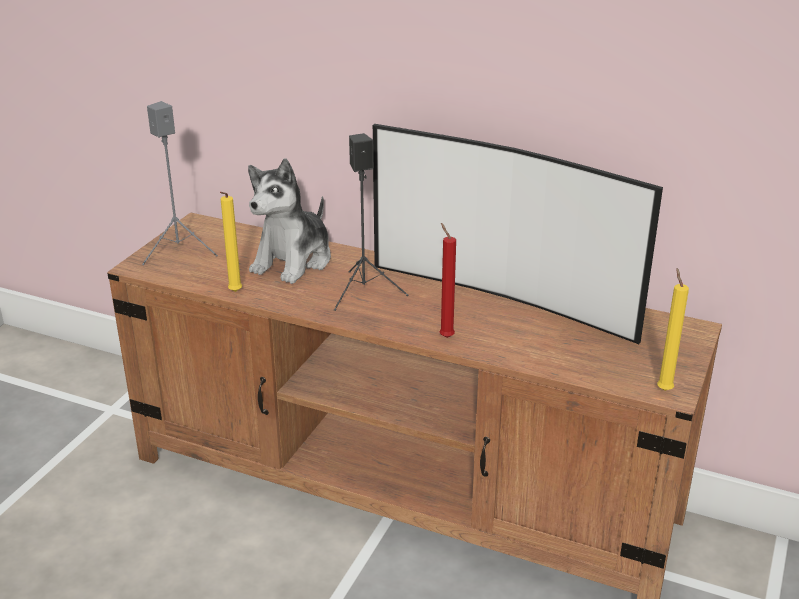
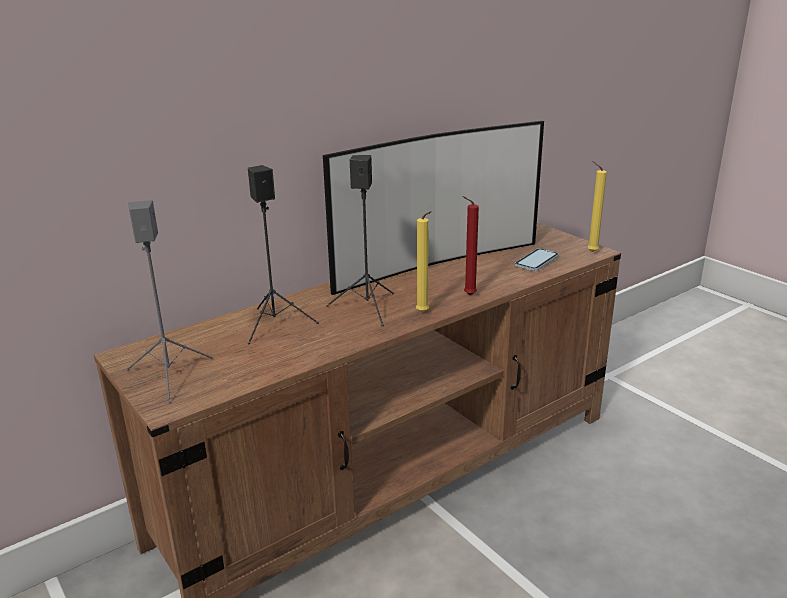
camera: 60 degrees left, 5 degrees down
yellow candle [220,192,242,292] -> yellow candle moved to [416,211,432,313]
plush toy [248,158,331,284] -> black speaker [248,165,319,344]
none -> phone [515,248,559,271]

